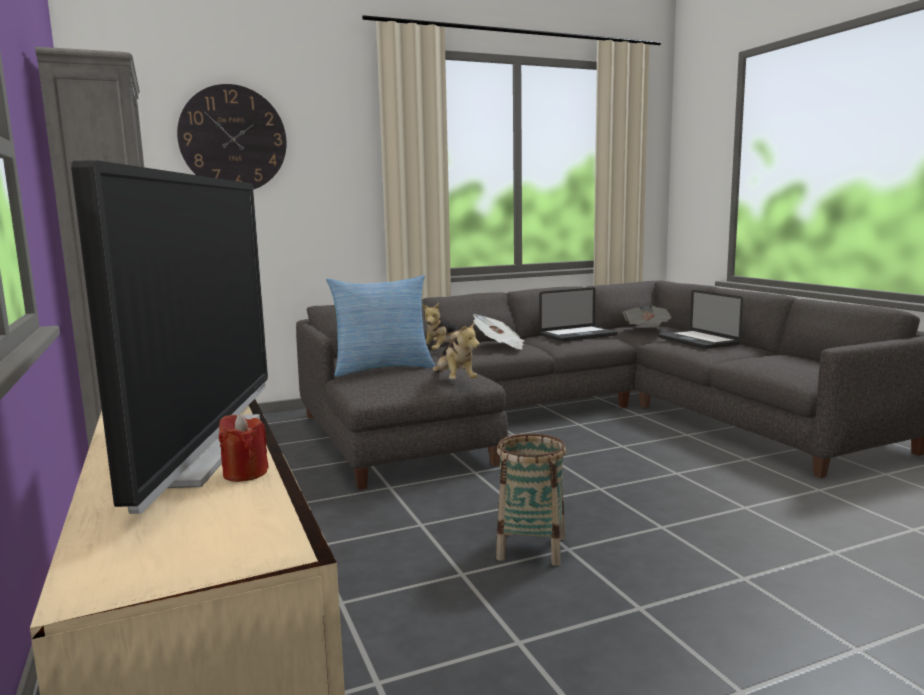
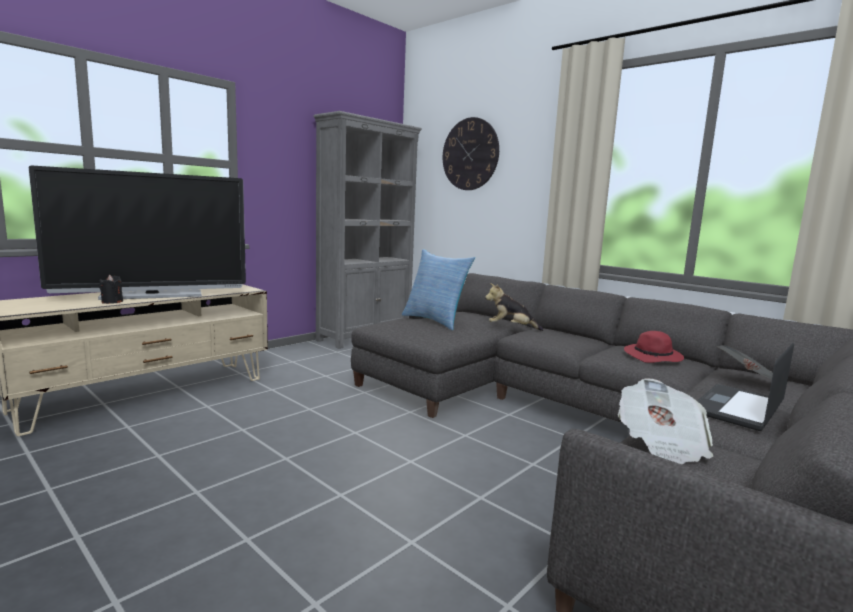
camera: 65 degrees right, 0 degrees up
red candle [219,414,269,482] -> black candle [99,275,123,304]
plush toy [433,321,480,379] -> none
newspaper [473,314,524,350] -> newspaper moved to [618,378,713,464]
basket [496,434,566,566] -> none
laptop [539,288,618,341] -> red hat [624,331,684,363]

